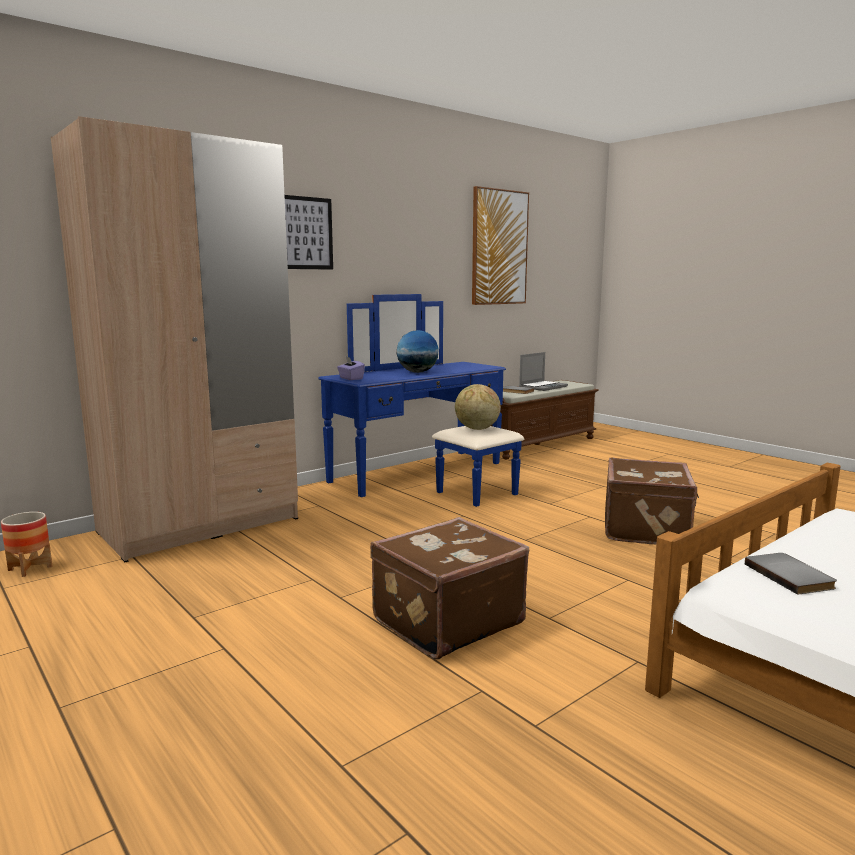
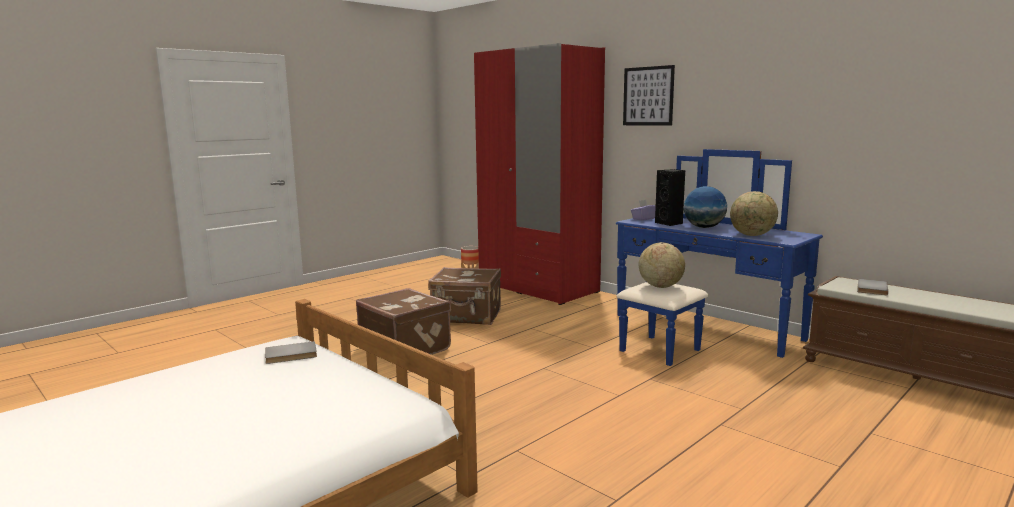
camera: 85 degrees right, 0 degrees up
beige wardrobe [51,116,298,562] -> red wardrobe [474,43,605,305]
picture [472,186,529,305] -> none
laptop [519,352,568,391] -> none
brown suitcase [605,458,699,544] -> brown suitcase moved to [428,267,501,325]
none -> black speaker [655,169,685,226]
none -> globe [730,191,778,236]

